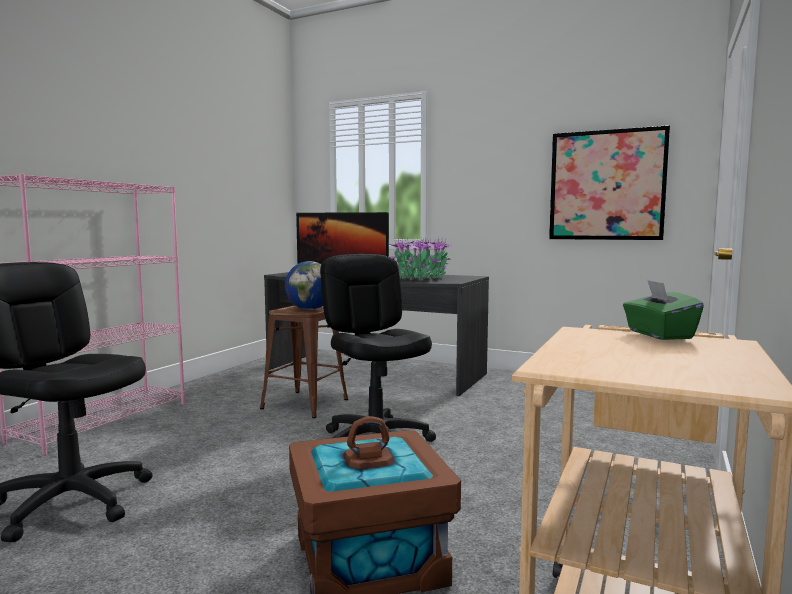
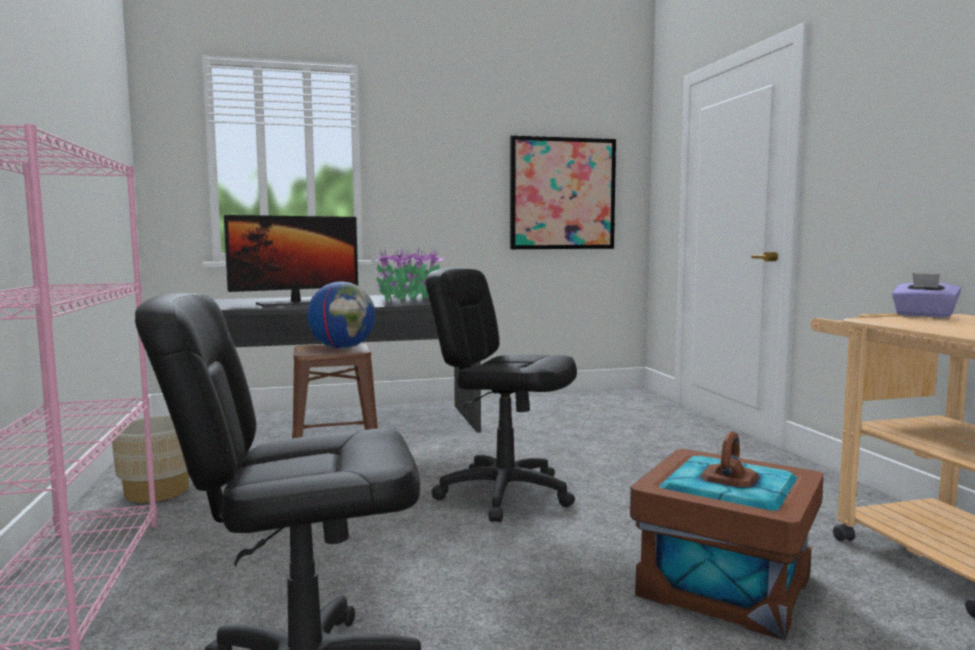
camera: 40 degrees left, 0 degrees up
green tissue box [623,280,704,340] -> purple tissue box [892,273,961,318]
none -> beige planter [111,416,189,503]

